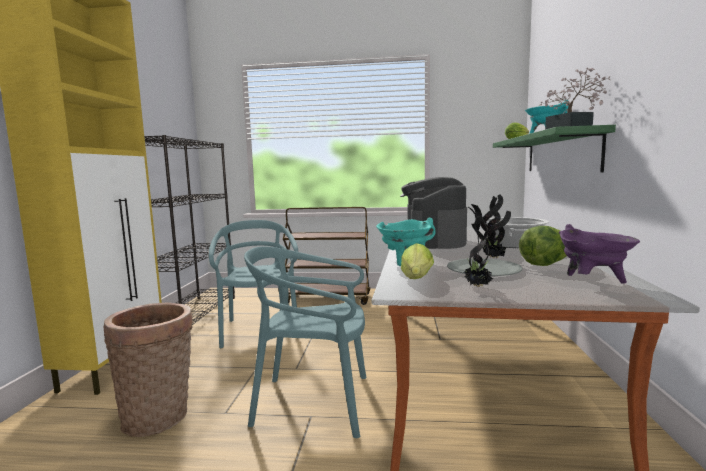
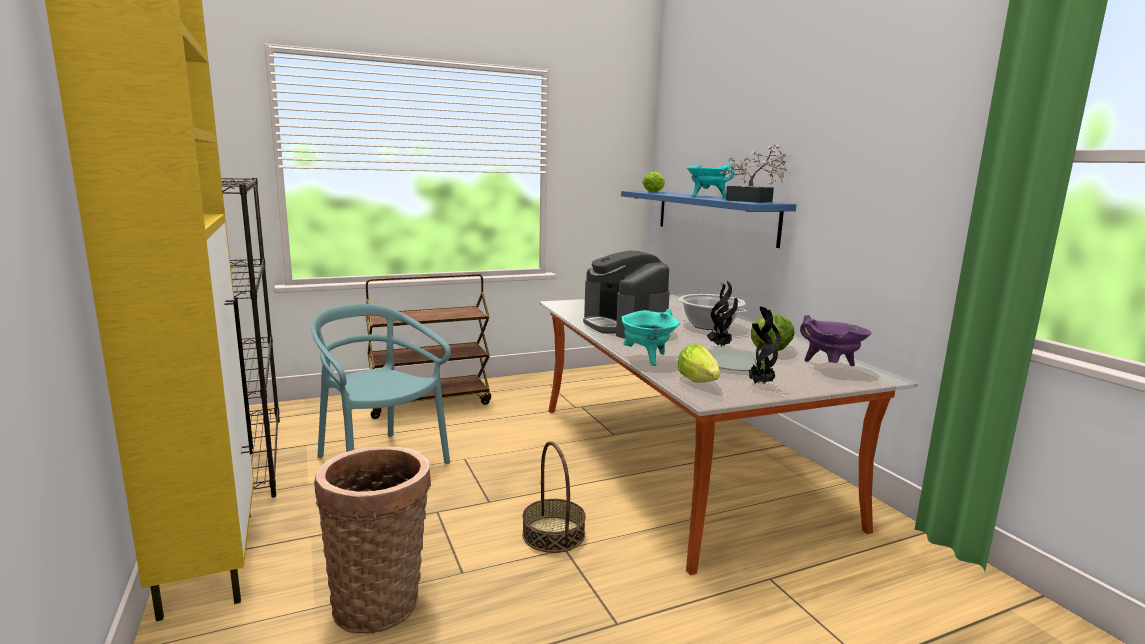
camera: 30 degrees left, 5 degrees up
turquoise chair [244,246,367,438] -> basket [522,441,586,553]
green shelf [493,125,616,173] -> blue shelf [621,191,797,248]

